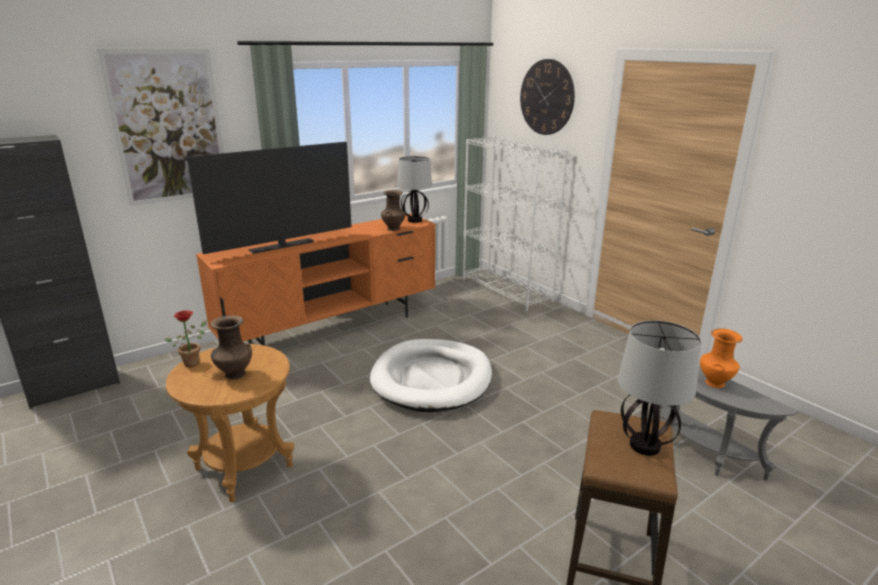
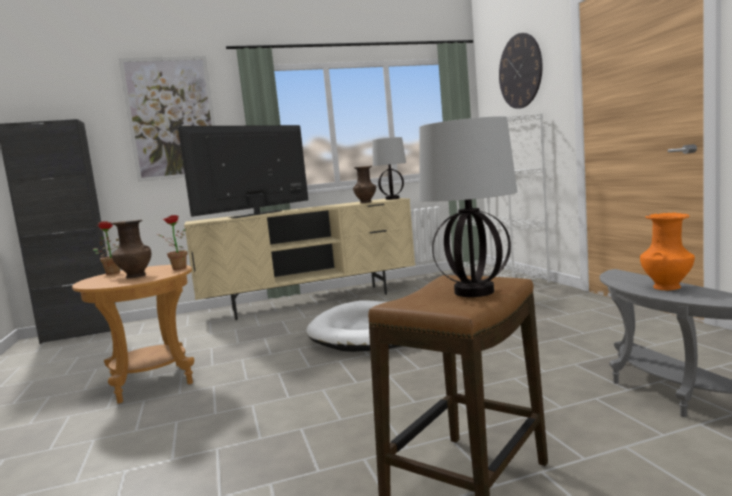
camera: 20 degrees right, 15 degrees down
television [187,142,351,254] -> television turned 150 degrees clockwise [178,125,308,218]
orange tv stand [196,214,436,346] -> beige tv stand [184,198,415,320]
none -> potted plant [157,215,187,270]

